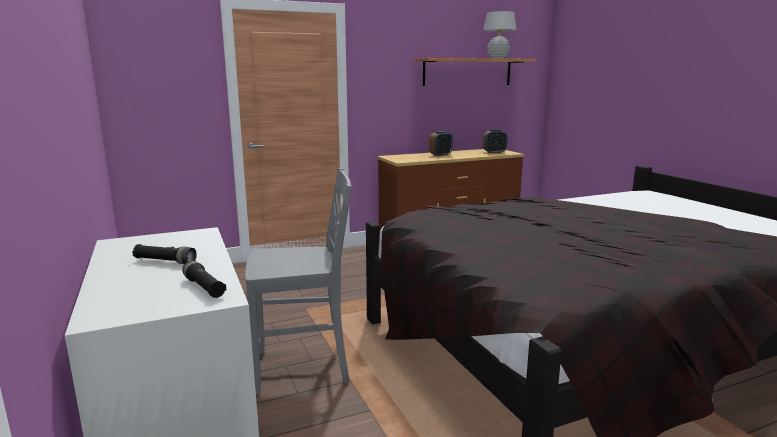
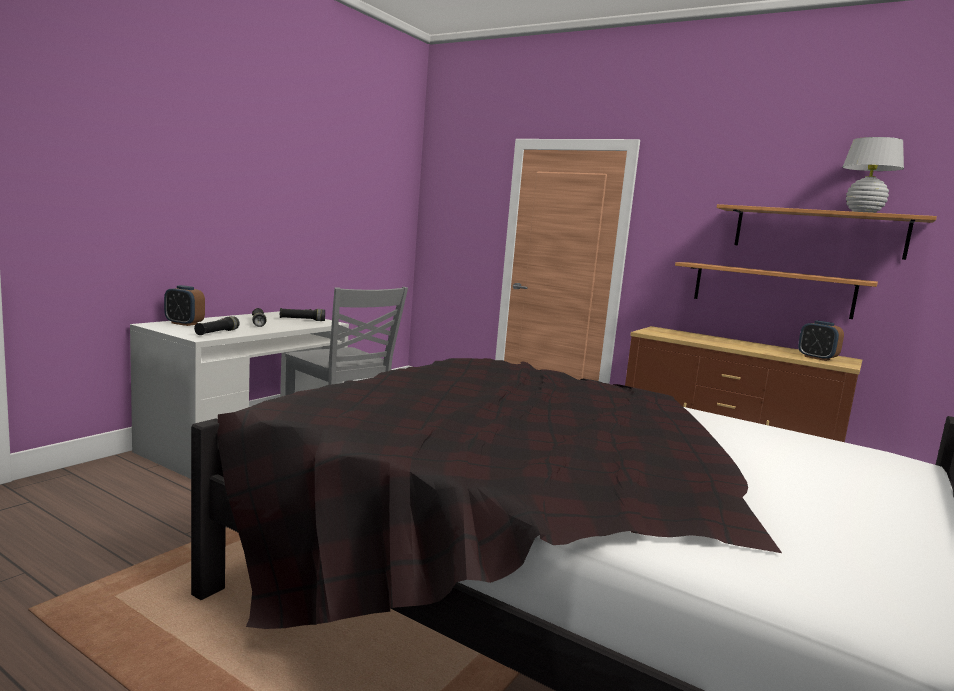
camera: 55 degrees right, 5 degrees down
alarm clock [429,131,453,156] -> alarm clock moved to [164,285,205,326]
none -> black flashlight [280,308,325,321]
none -> shelf [675,262,878,319]

